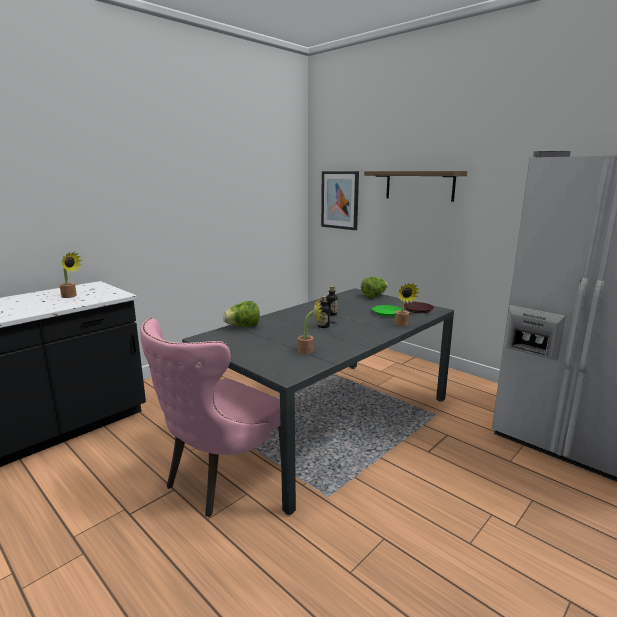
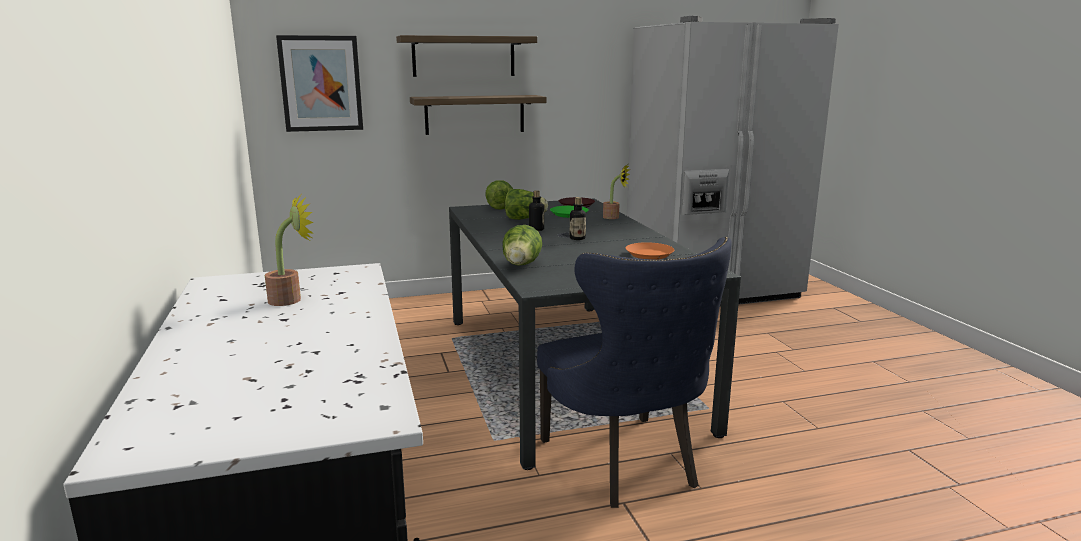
camera: 60 degrees left, 0 degrees up
pink chair [140,318,281,517] -> blue chair [537,237,732,508]
potted plant [298,301,323,354] -> orange plate [626,242,674,260]
none -> shelf [410,95,547,135]
none -> lettuce [505,189,548,220]

